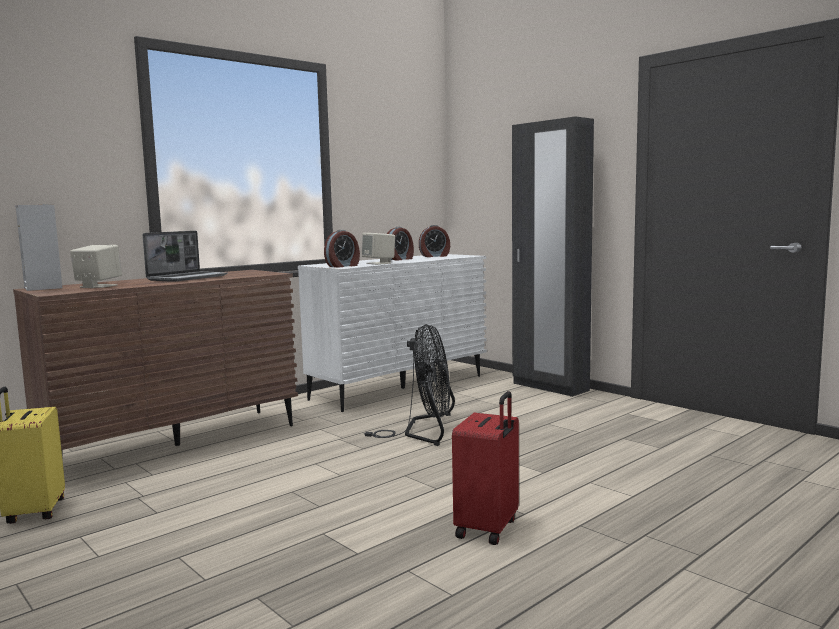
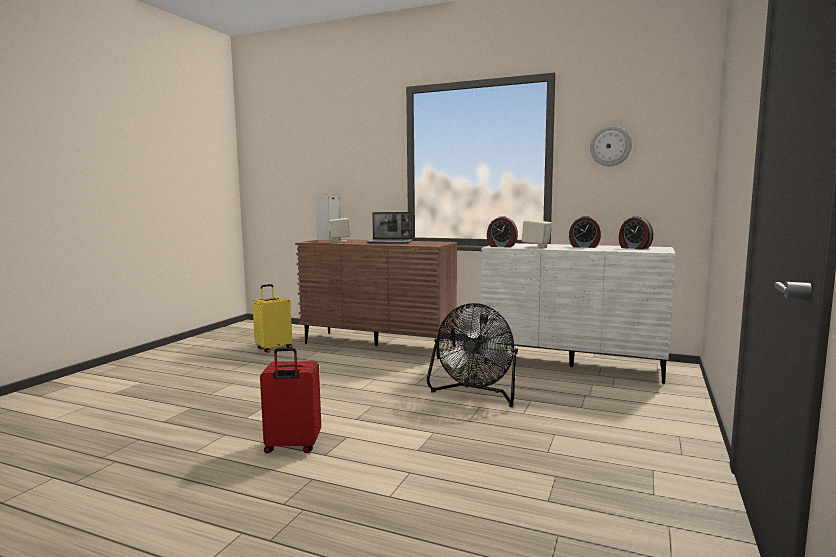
camera: 65 degrees right, 0 degrees up
black fan [364,324,455,446] -> black fan turned 45 degrees clockwise [427,303,518,407]
black wardrobe [512,116,594,397] -> none
none -> wall clock [590,126,632,166]

